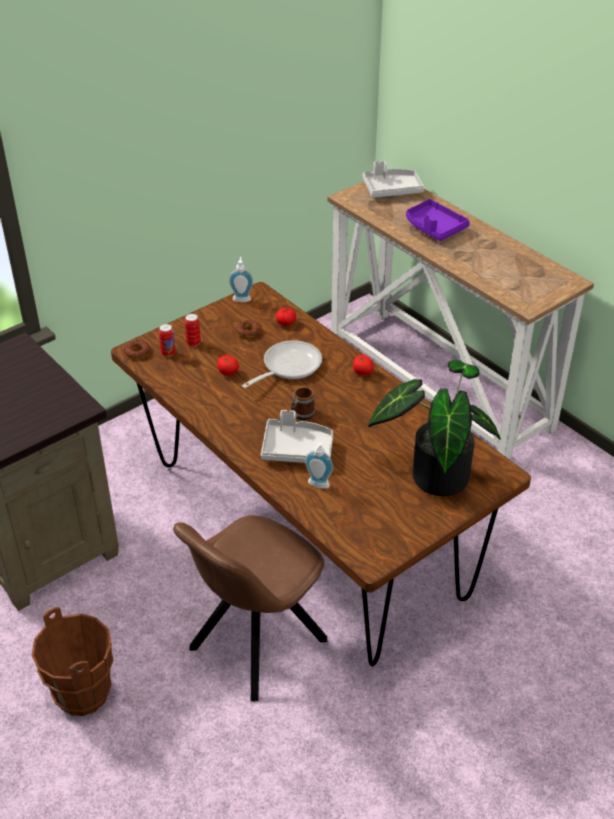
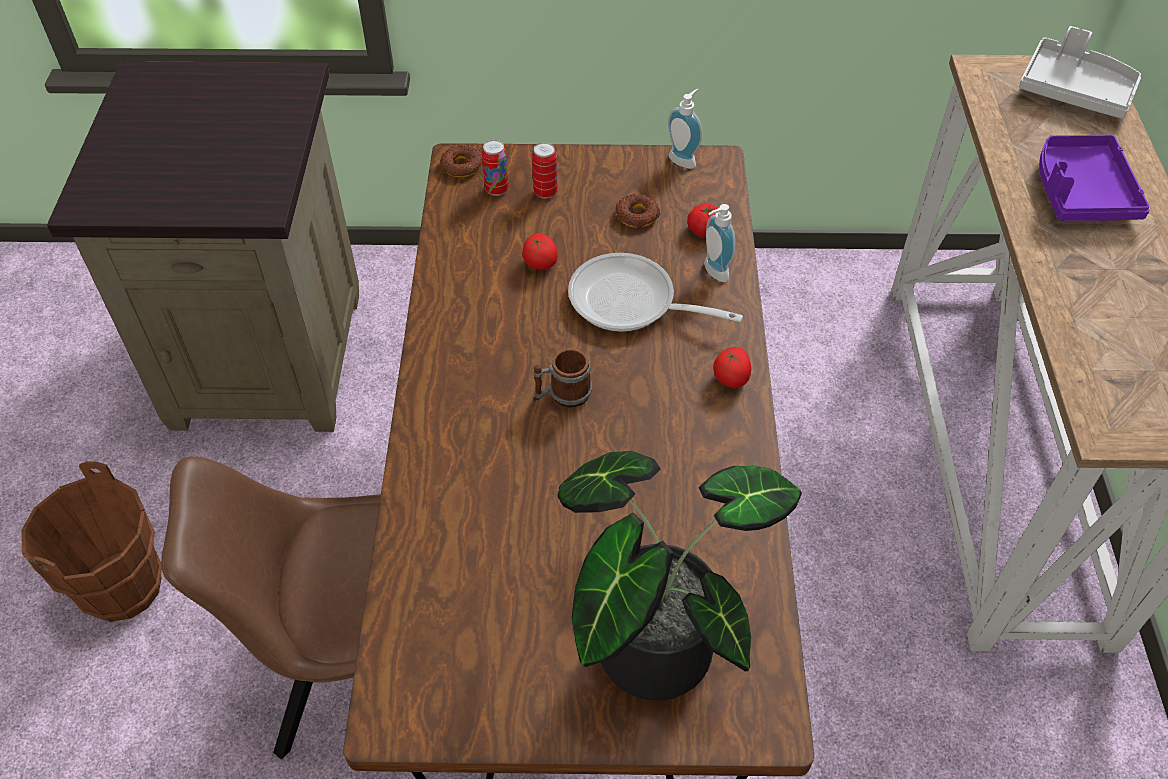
camera: 40 degrees right, 10 degrees up
frying pan [242,340,322,388] -> frying pan turned 150 degrees counterclockwise [568,253,743,332]
grey tray [261,410,333,463] -> none
soap dispenser [305,442,333,488] -> soap dispenser moved to [704,204,735,282]

